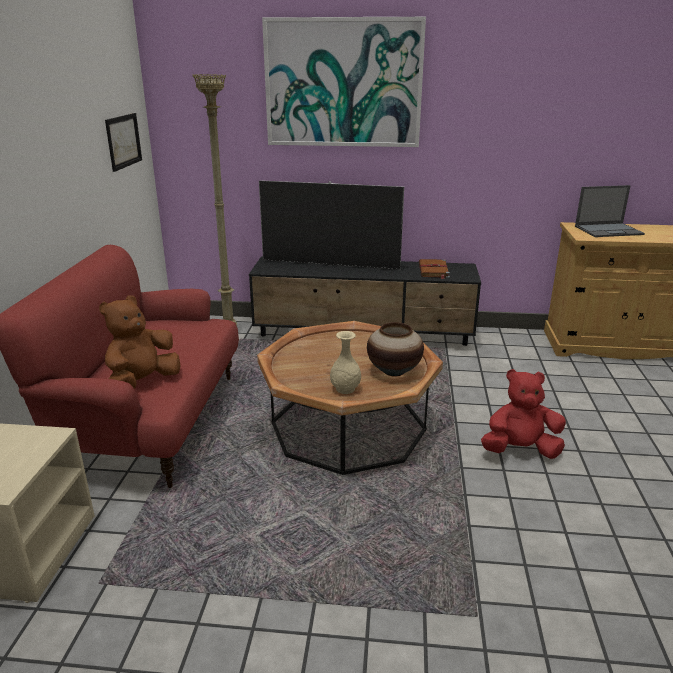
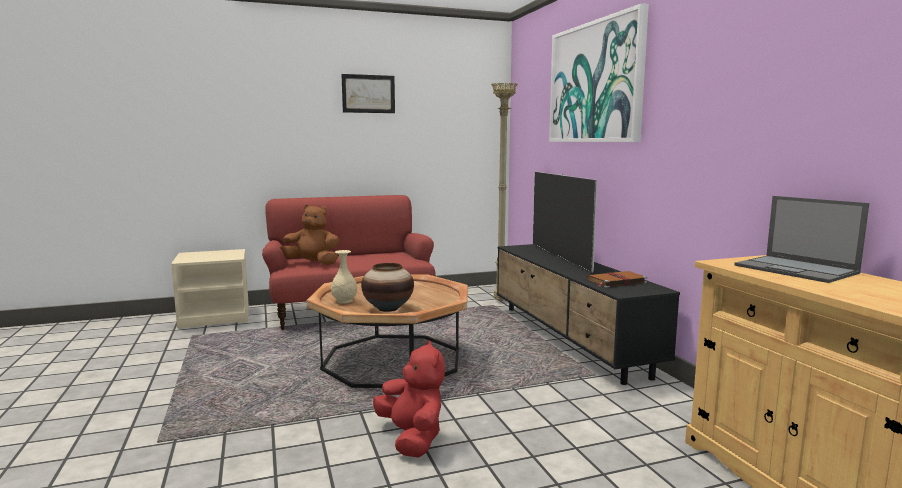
camera: 65 degrees right, 15 degrees down
picture [105,113,142,172] -> picture moved to [342,74,395,113]

